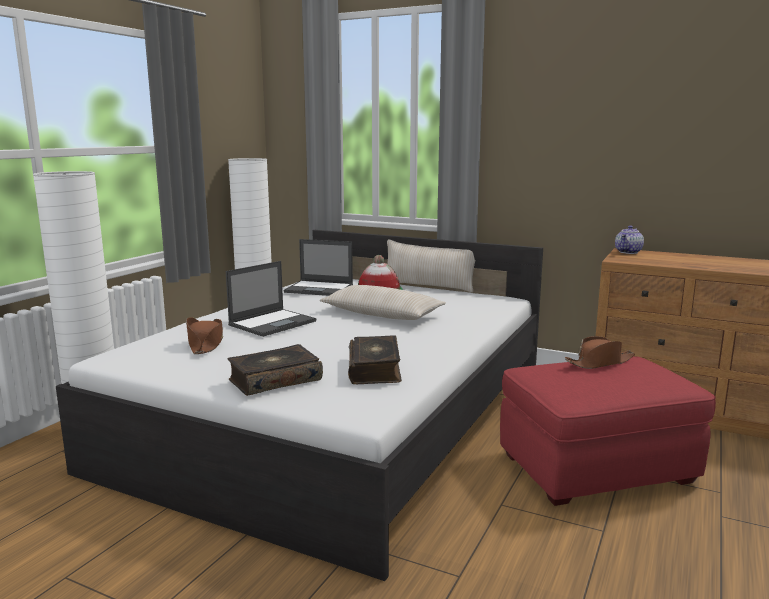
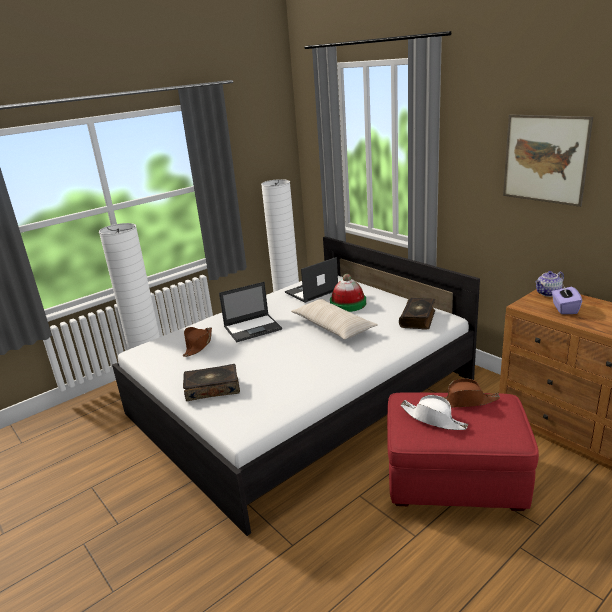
camera: 25 degrees right, 10 degrees up
laptop [284,239,353,296] -> laptop turned 105 degrees clockwise [285,257,338,303]
book [348,335,402,384] -> book moved to [399,298,435,330]
beige pillow [387,240,475,293] -> none
none -> white hat [400,395,468,430]
none -> picture [503,114,593,207]
none -> purple tissue box [552,285,582,314]

